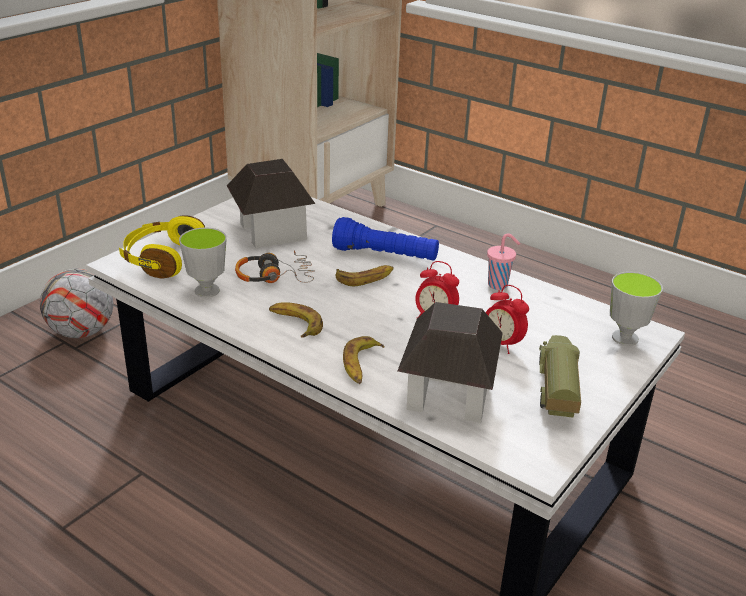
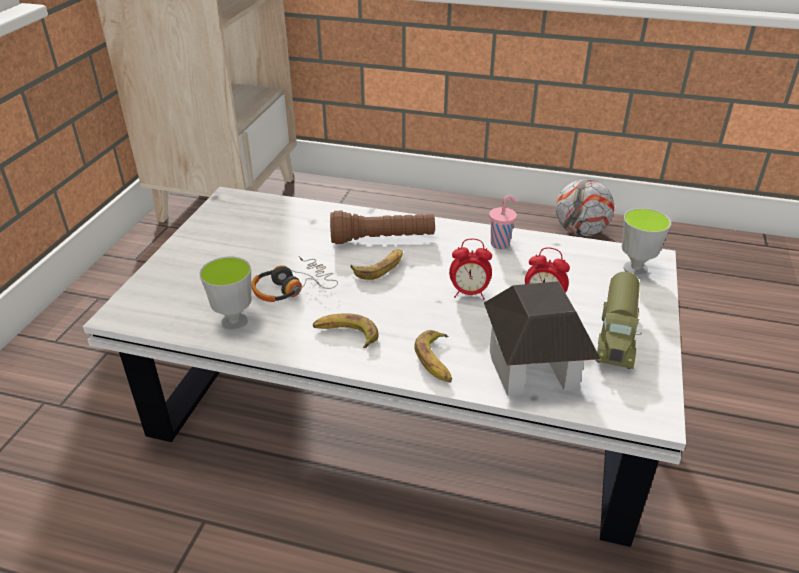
camera: 20 degrees left, 5 degrees up
football [40,268,113,338] -> football moved to [556,179,614,236]
yellow headphones [119,215,205,278] -> none
toy house [227,159,315,248] -> none
blue flashlight [332,217,439,261] -> brown flashlight [330,211,435,244]
toy truck [539,335,581,418] -> toy truck turned 150 degrees counterclockwise [595,272,642,369]

